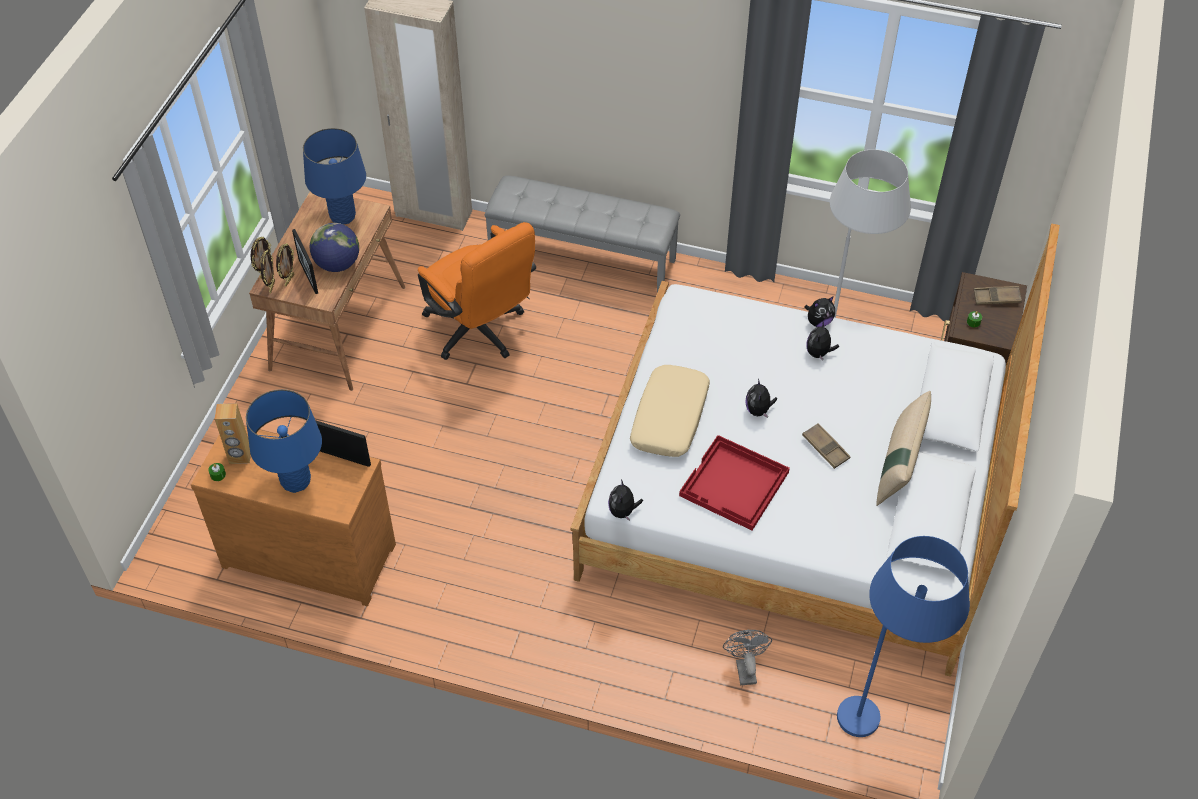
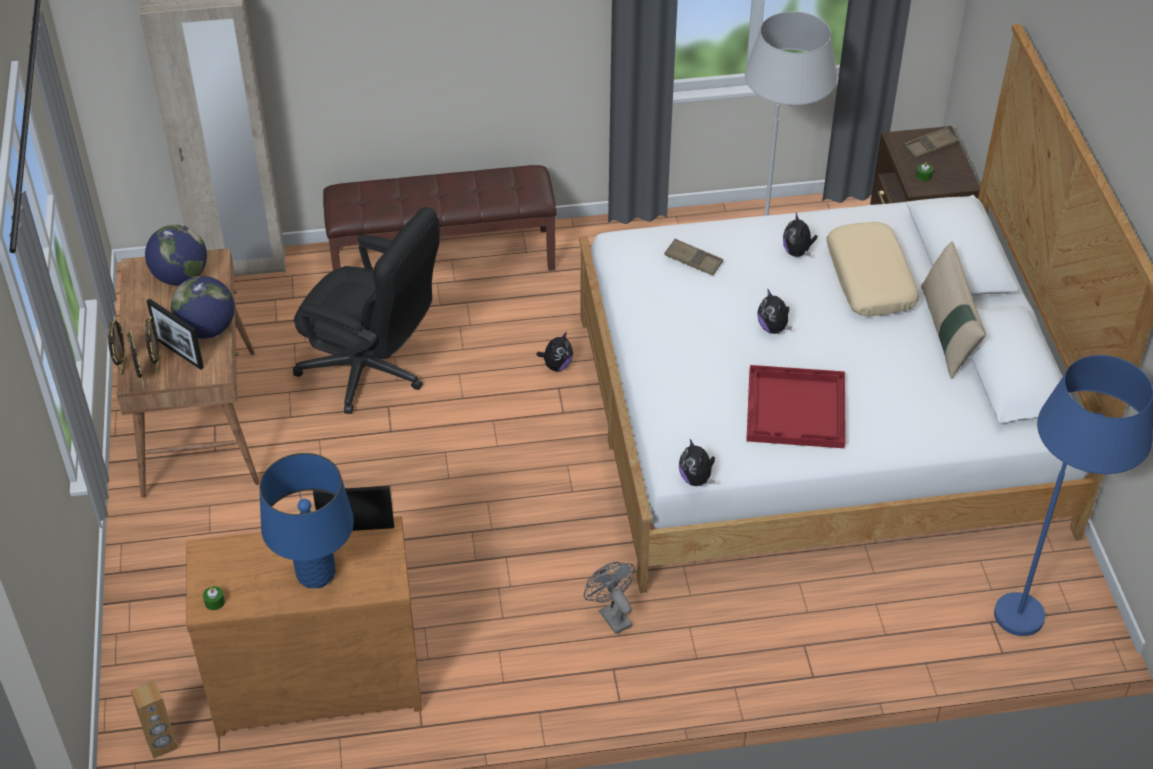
camera: 25 degrees left, 5 degrees down
brown speaker [215,403,251,464] -> brown speaker moved to [130,681,178,759]
blue table lamp [303,128,366,225] -> globe [145,224,207,285]
orange office chair [418,222,536,360] -> black office chair [293,207,440,414]
grey bench [484,175,680,292] -> brown bench [323,165,557,271]
beige pillow [630,365,710,457] -> beige pillow moved to [826,222,919,316]
grey fan [723,630,772,685] -> grey fan moved to [584,562,634,634]
brown tray [802,423,850,469] -> brown tray moved to [664,239,723,276]
plush toy [804,296,835,327] -> plush toy moved to [536,332,573,371]

